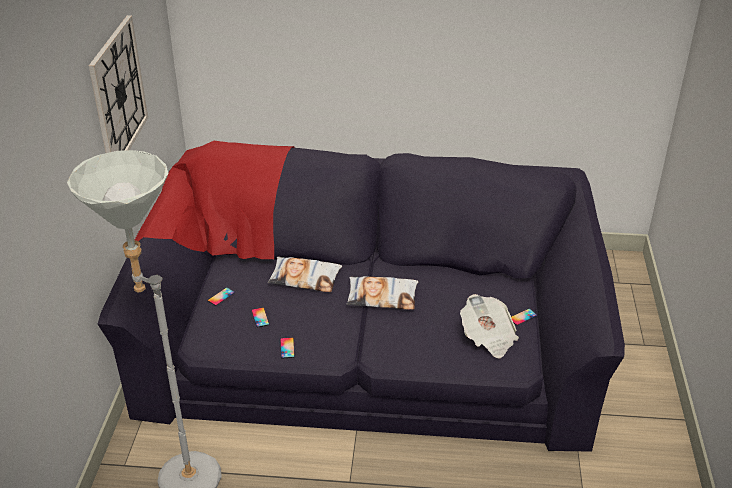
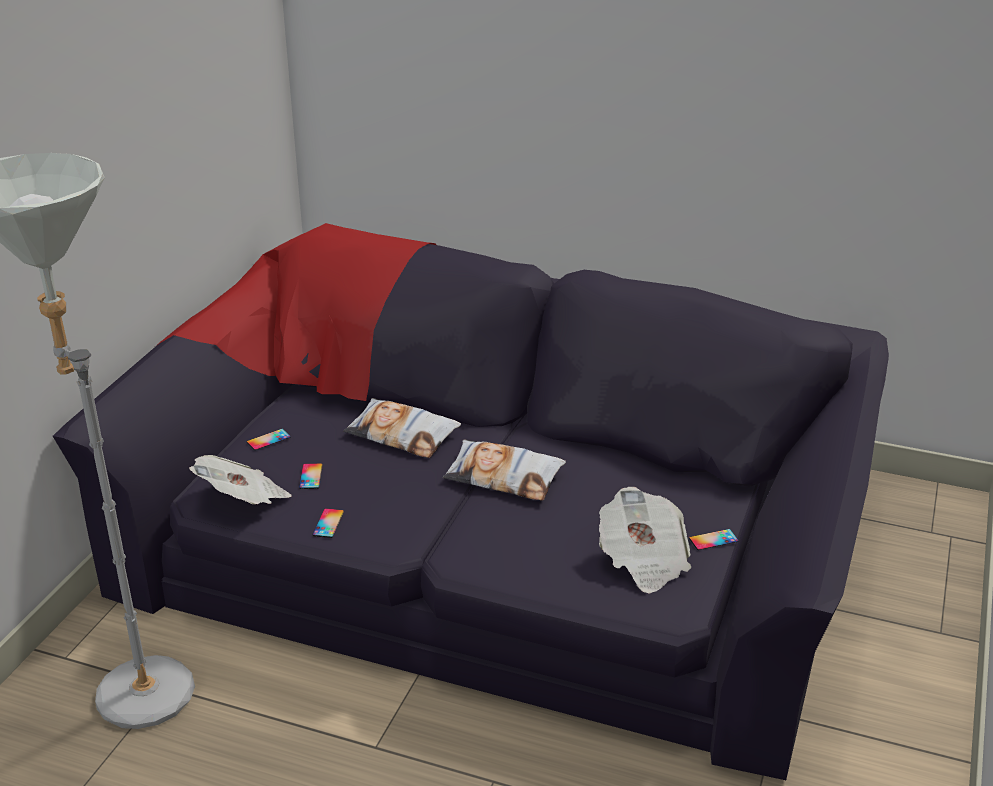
camera: 15 degrees right, 5 degrees down
wall clock [89,15,148,153] -> none
none -> newspaper [189,455,292,505]

